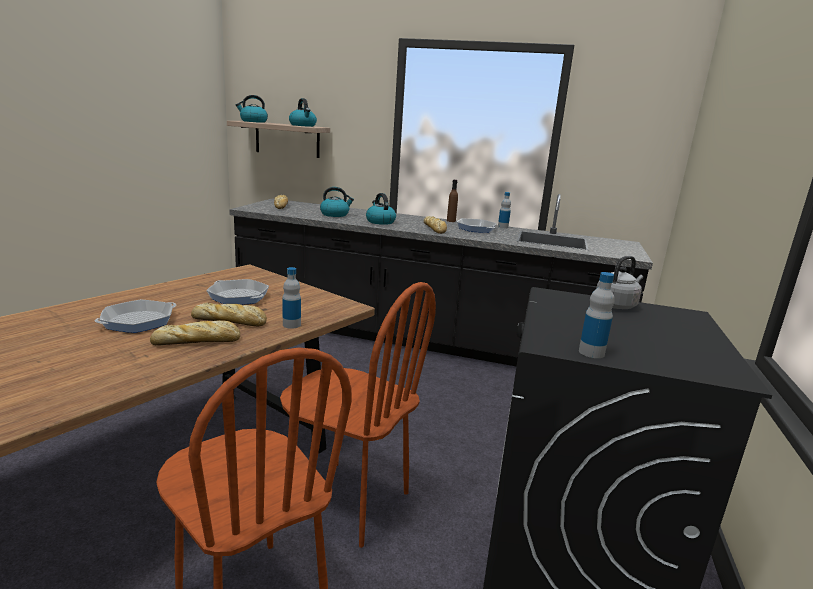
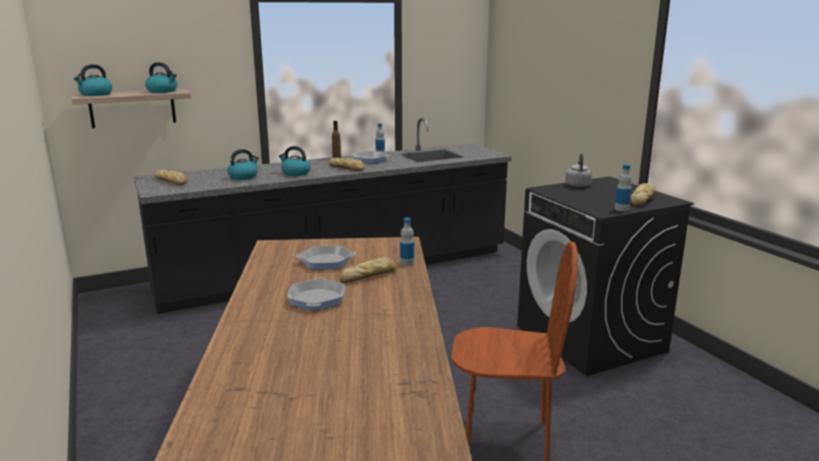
camera: 40 degrees left, 0 degrees up
bread [150,320,240,345] -> bread moved to [630,183,655,206]
brown chair [280,282,436,548] -> none

